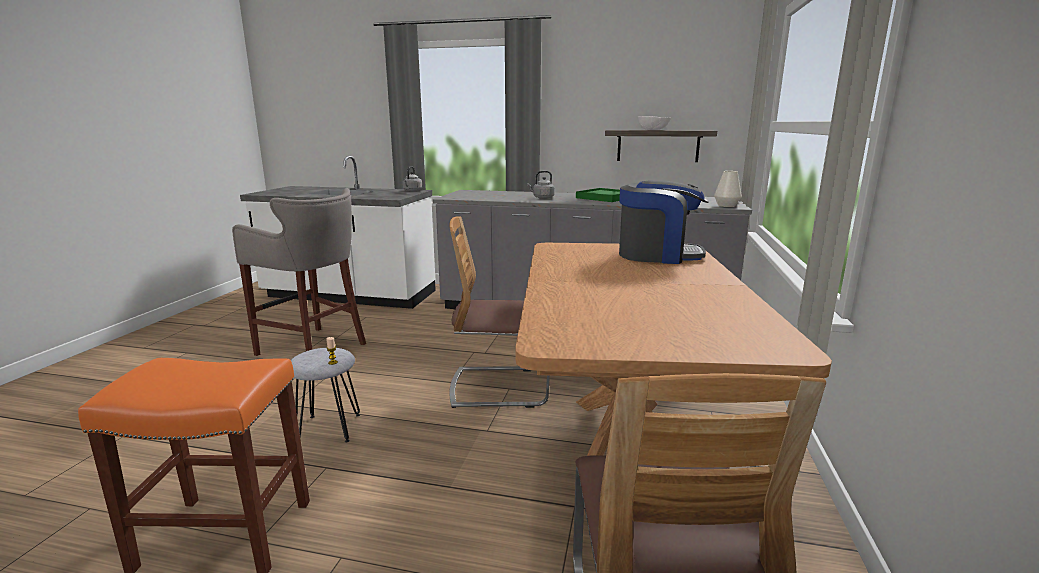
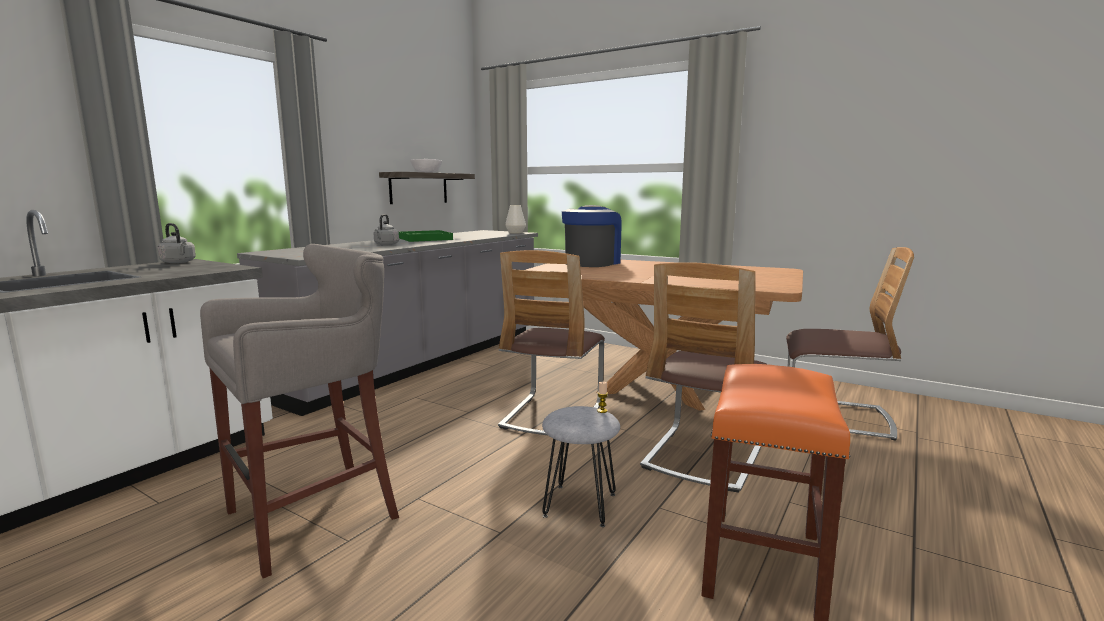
camera: 70 degrees left, 5 degrees down
none -> chair [640,262,766,493]

